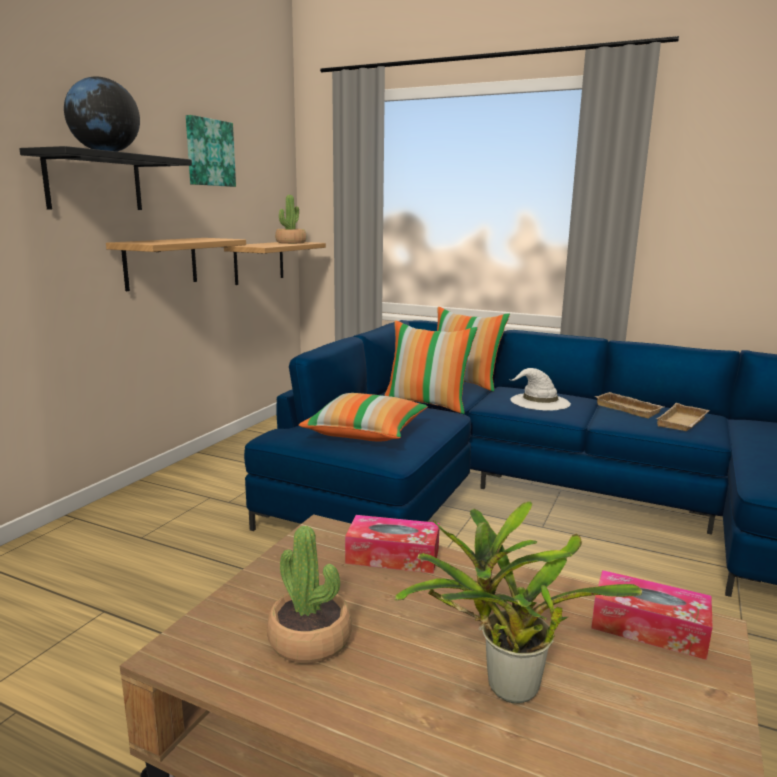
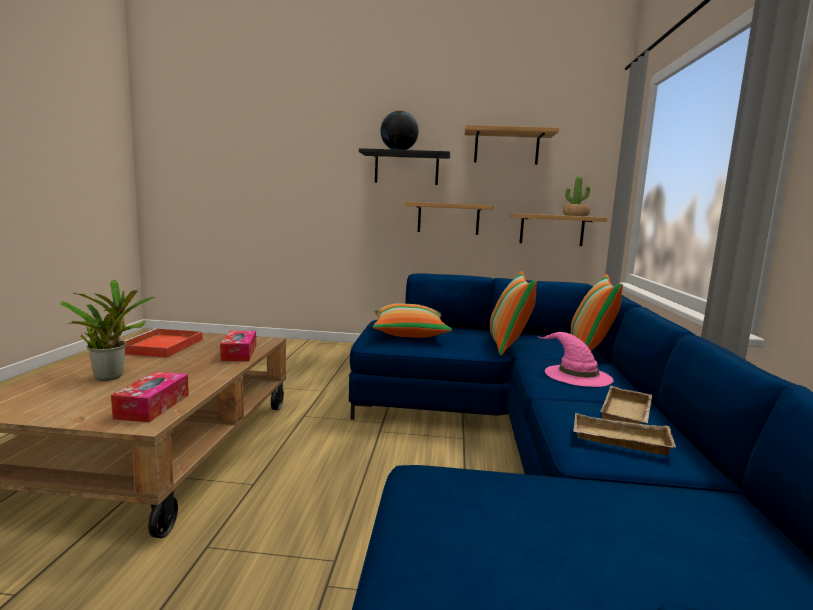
camera: 70 degrees right, 5 degrees down
picture [186,115,236,187] -> shelf [465,125,559,165]
potted plant [267,526,352,663] -> red tray [124,328,203,358]
white hat [511,368,571,411] -> pink hat [538,332,613,387]

